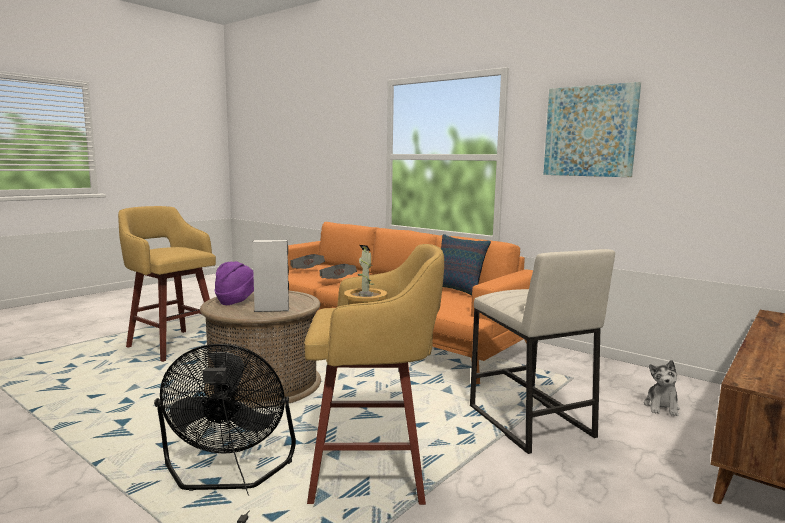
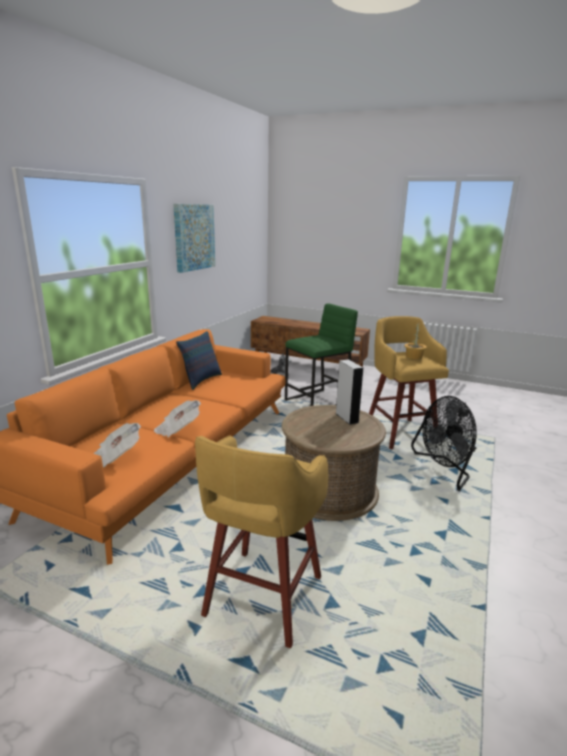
camera: 105 degrees left, 10 degrees up
purple hat [215,261,254,305] -> none
beige stool [470,249,615,454] -> green stool [285,303,358,406]

